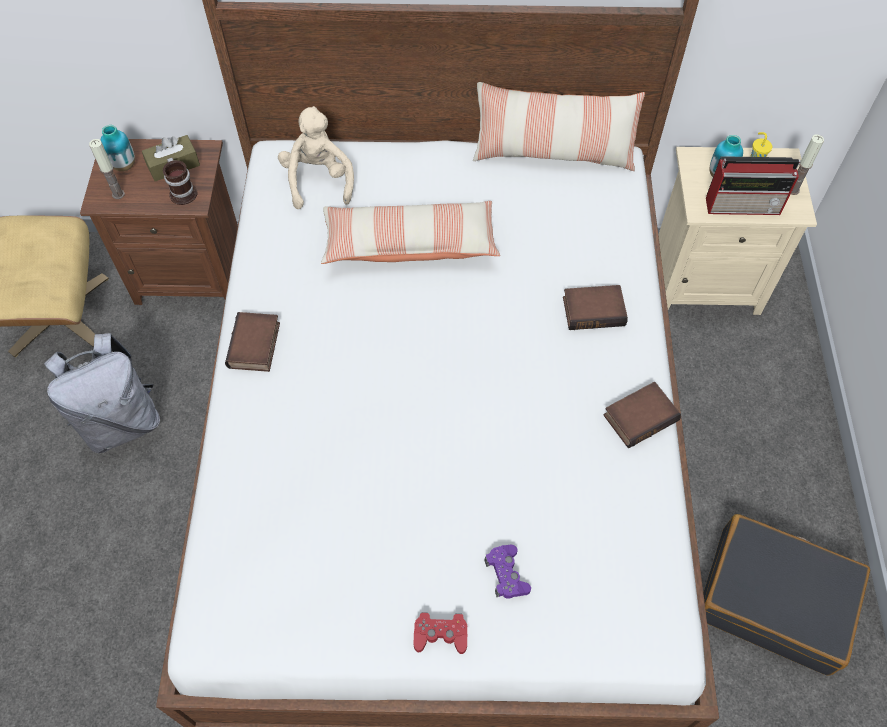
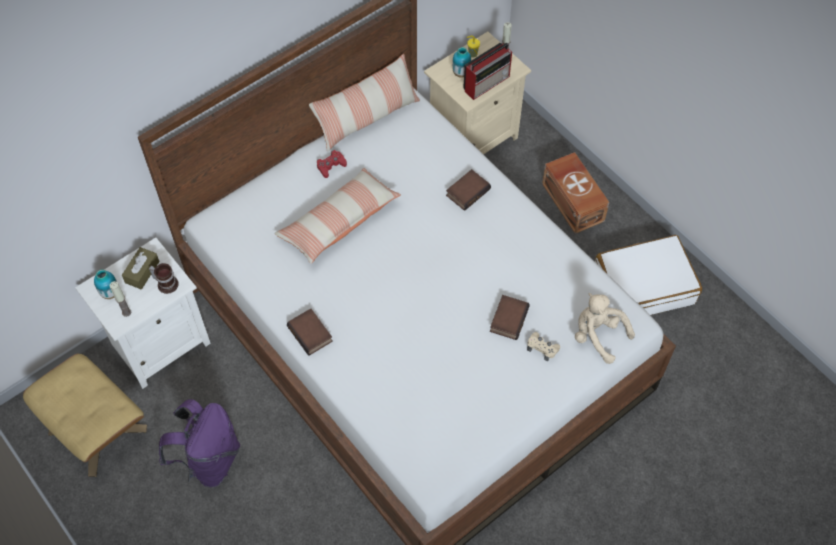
camera: 40 degrees left, 0 degrees up
grey backpack [44,333,160,453] -> purple backpack [159,399,240,487]
brown nightstand [80,139,238,305] -> white nightstand [75,238,211,389]
beige plush toy [278,106,354,209] -> beige plush toy moved to [575,293,635,364]
red game controller [413,612,467,654] -> red game controller moved to [317,150,347,178]
purple game controller [485,544,531,599] -> beige game controller [527,332,560,362]
book [604,382,681,448] -> book moved to [490,295,530,340]
black suitcase [703,514,870,676] -> white suitcase [595,235,702,315]
none -> brown storage box [542,152,610,234]

